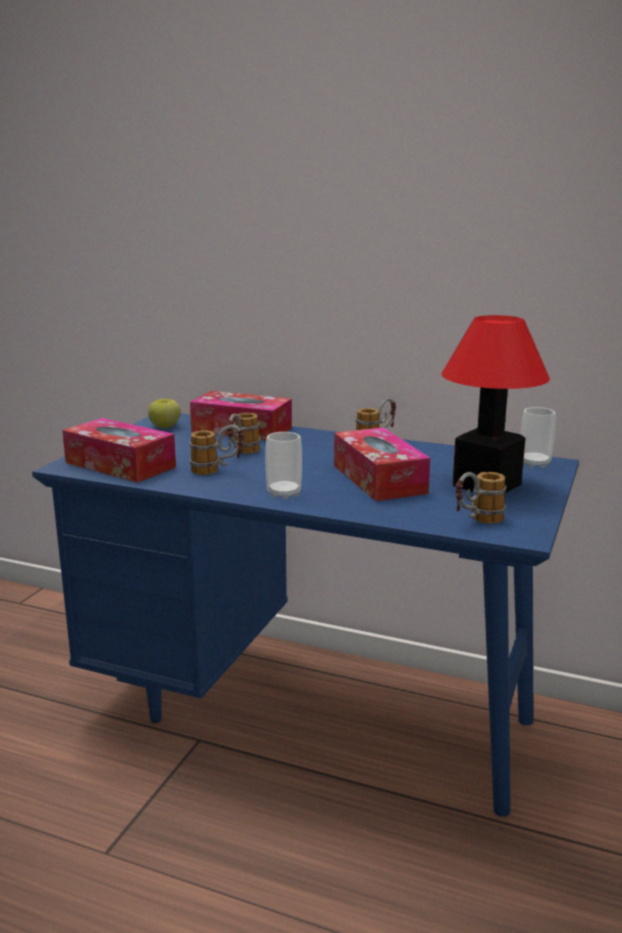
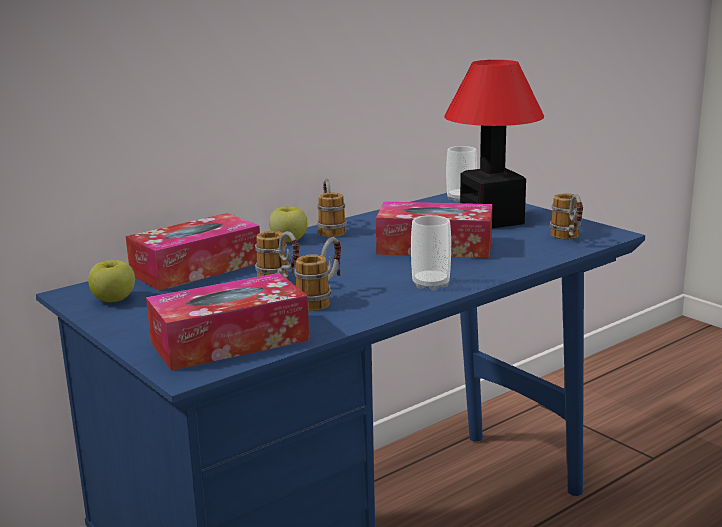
camera: 60 degrees left, 0 degrees up
none -> apple [269,206,307,242]

